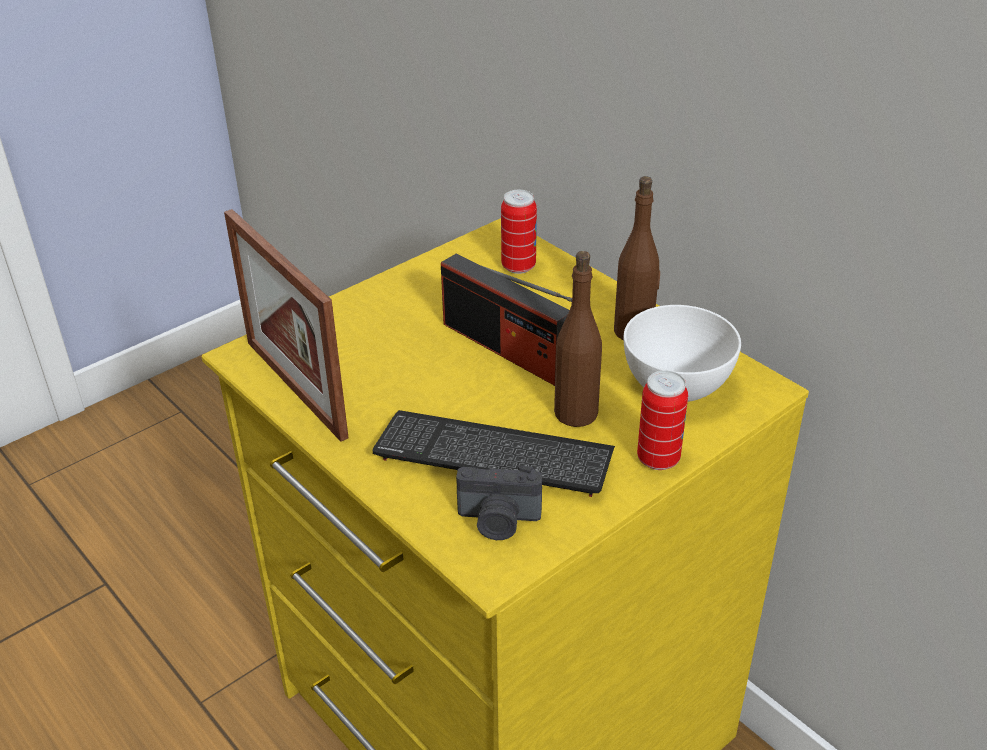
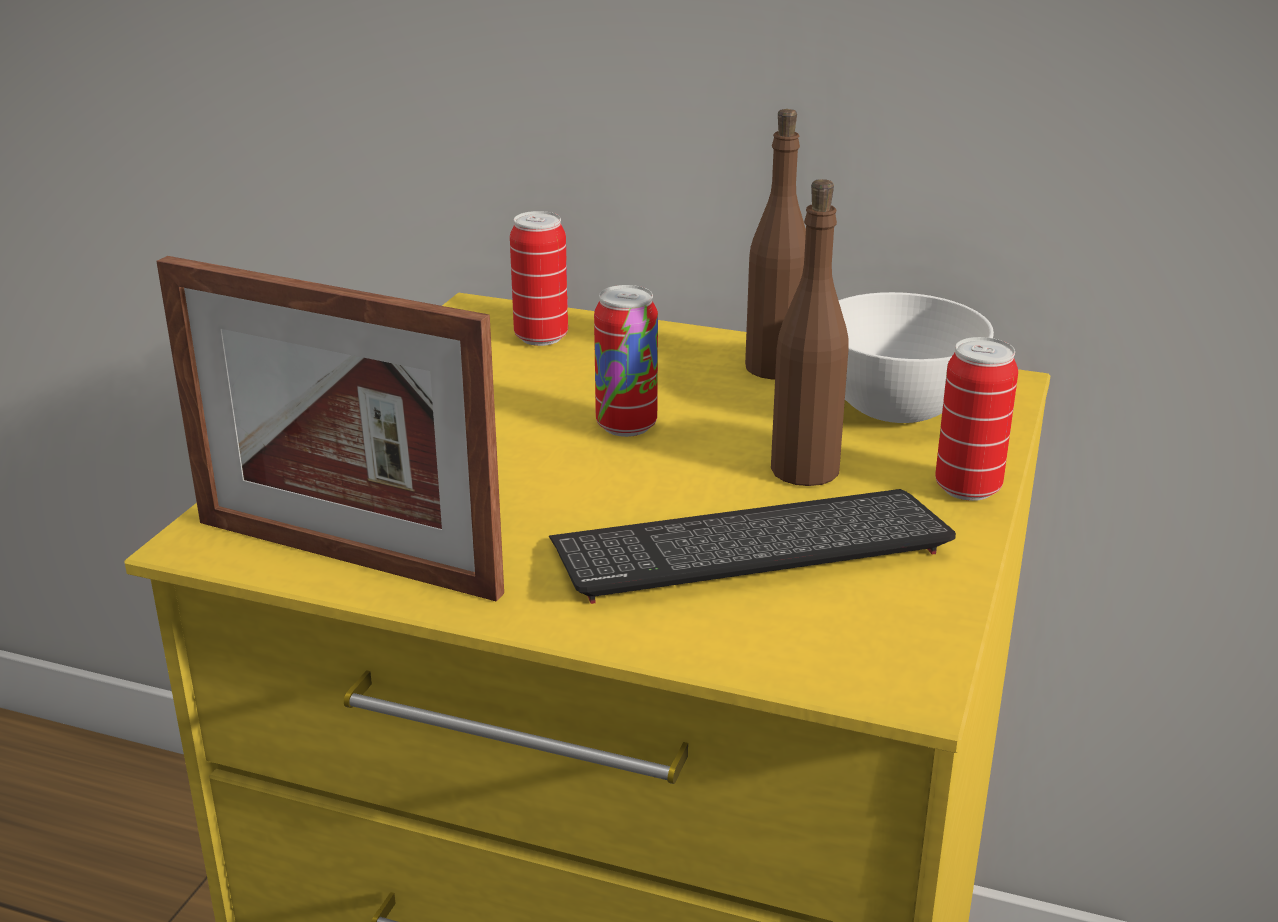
camera: 30 degrees left, 10 degrees down
radio [441,254,572,386] -> can [594,285,658,437]
camera [456,465,542,540] -> none

